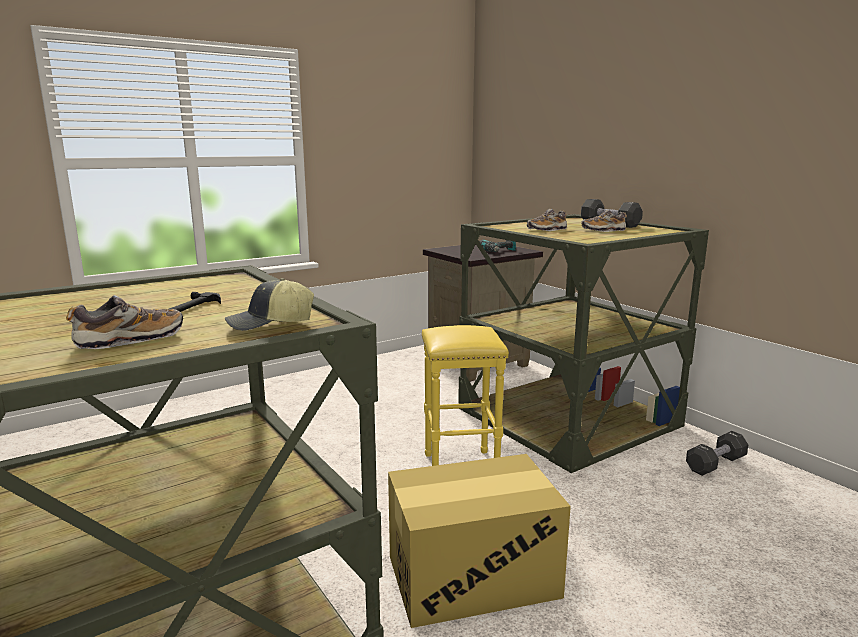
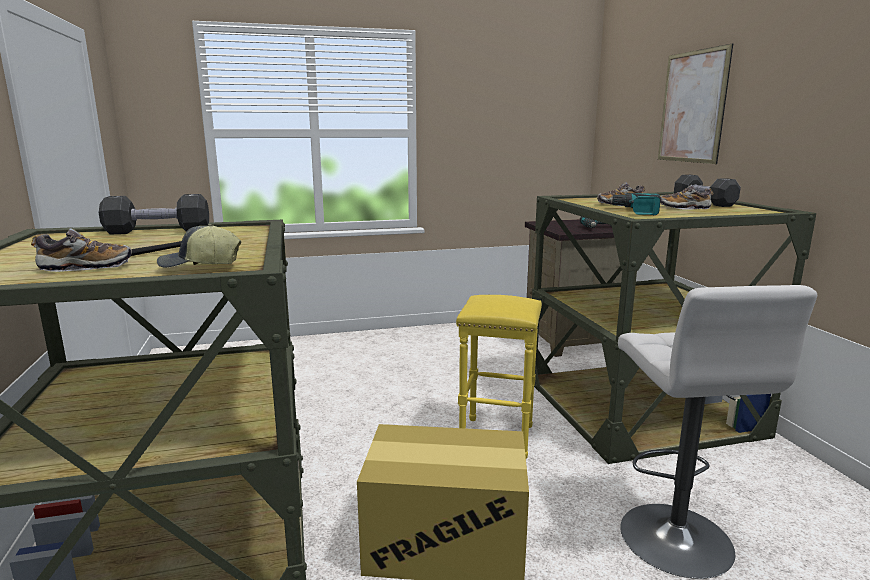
camera: 20 degrees right, 0 degrees up
black dumbbell [686,431,748,476] -> black dumbbell moved to [99,194,209,235]
none -> power drill [606,193,661,215]
none -> white stool [618,285,817,579]
none -> picture [658,43,733,164]

